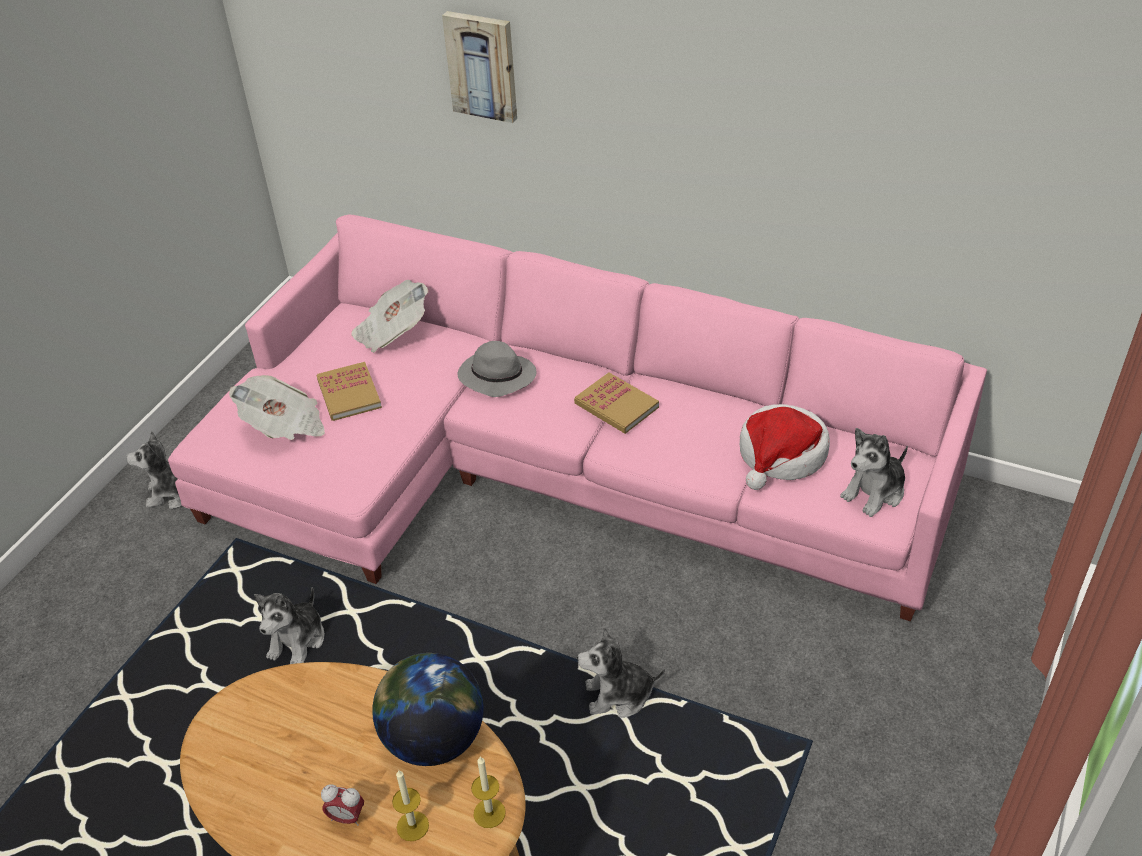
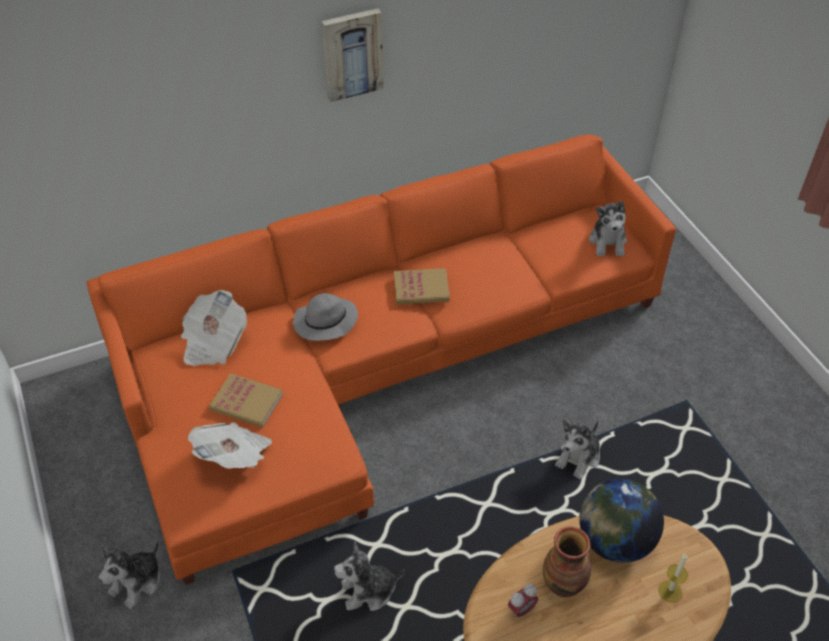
camera: 50 degrees left, 5 degrees up
pink sofa [168,215,987,621] -> orange sofa [86,135,676,585]
plush toy [254,587,325,664] -> plush toy turned 105 degrees clockwise [334,542,405,611]
alarm clock [321,784,364,826] -> alarm clock moved to [508,584,538,619]
picture [442,11,517,123] -> picture moved to [322,8,384,102]
candle [471,757,506,828] -> none
hat [740,404,830,490] -> none
none -> vase [543,526,591,597]

